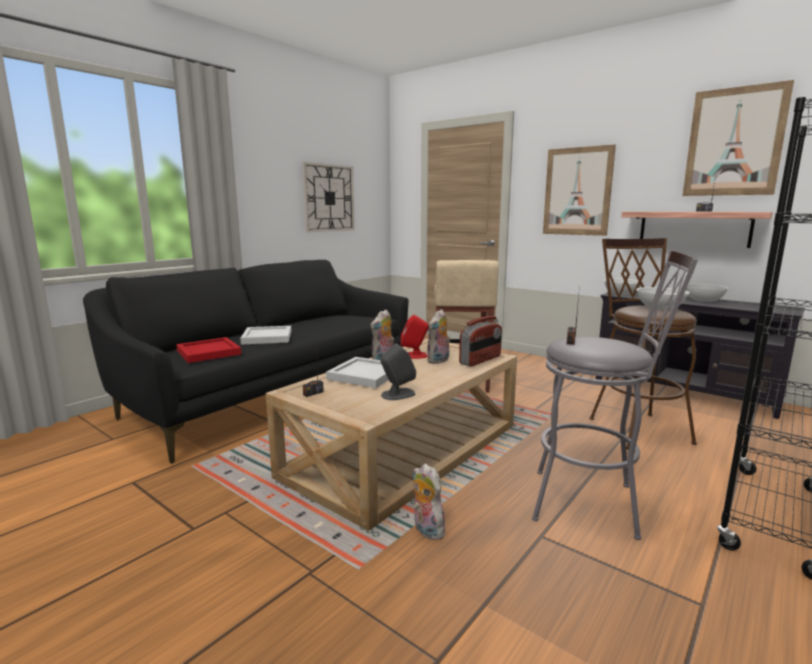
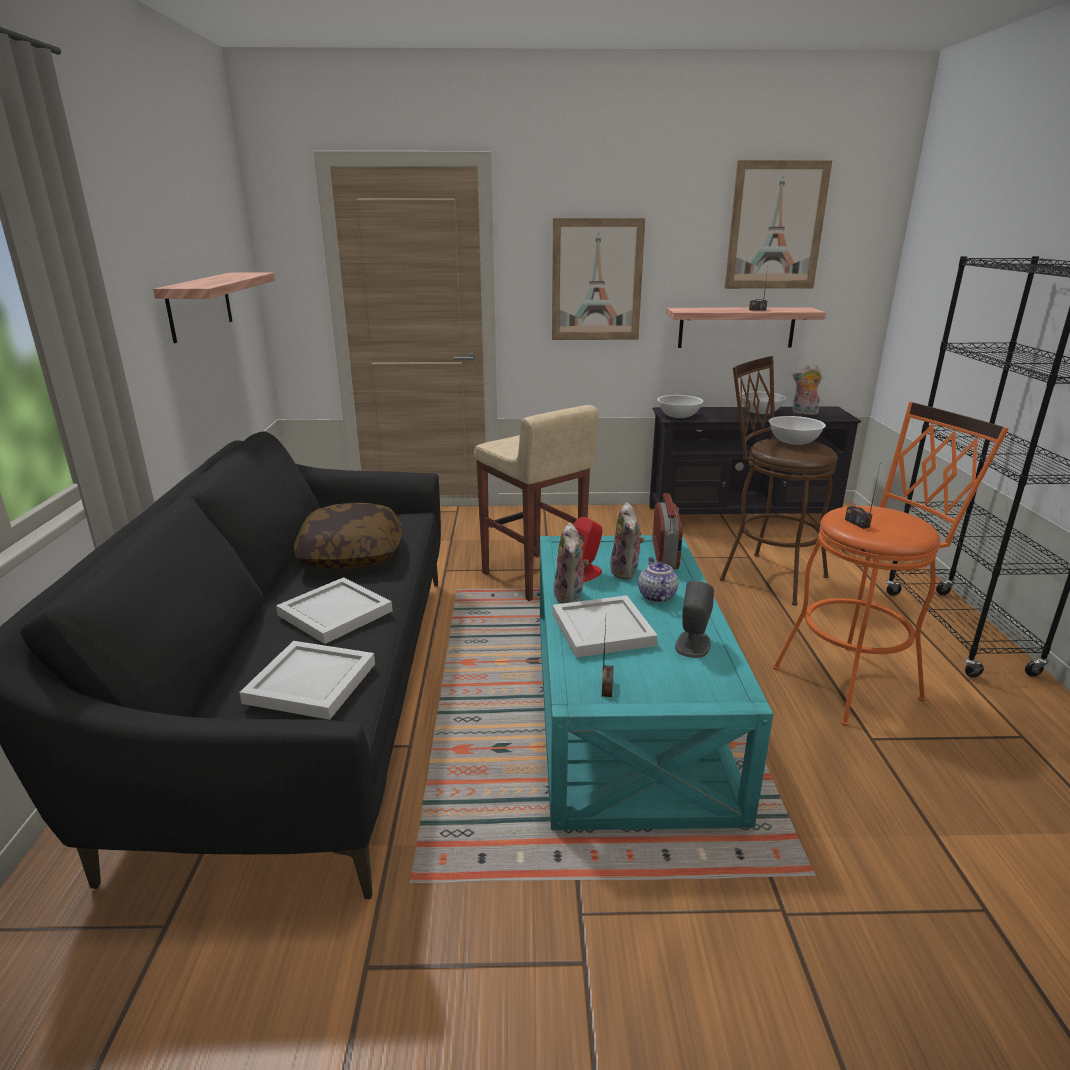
camera: 40 degrees left, 10 degrees up
red tray [176,337,241,363] -> white tray [239,641,375,720]
beige coffee table [266,338,517,531] -> turquoise coffee table [540,535,773,830]
wall clock [302,162,355,232] -> shelf [153,272,275,343]
plush toy [413,464,448,540] -> plush toy moved to [793,364,822,415]
grey stool [532,250,698,540] -> orange stool [773,402,1009,726]
none -> pillow [294,503,402,569]
none -> teapot [638,557,678,603]

